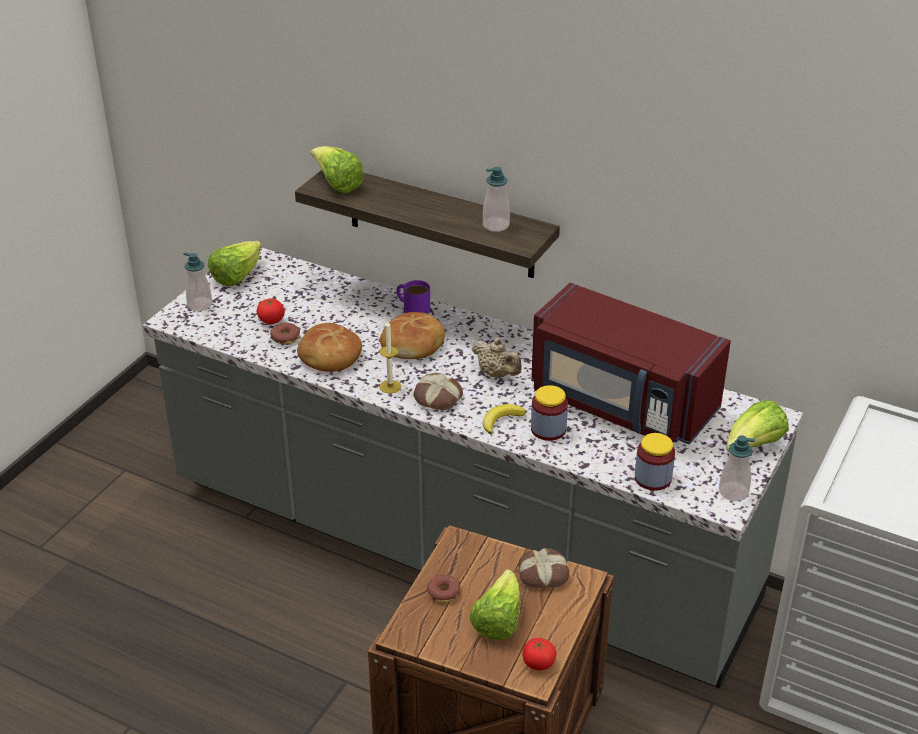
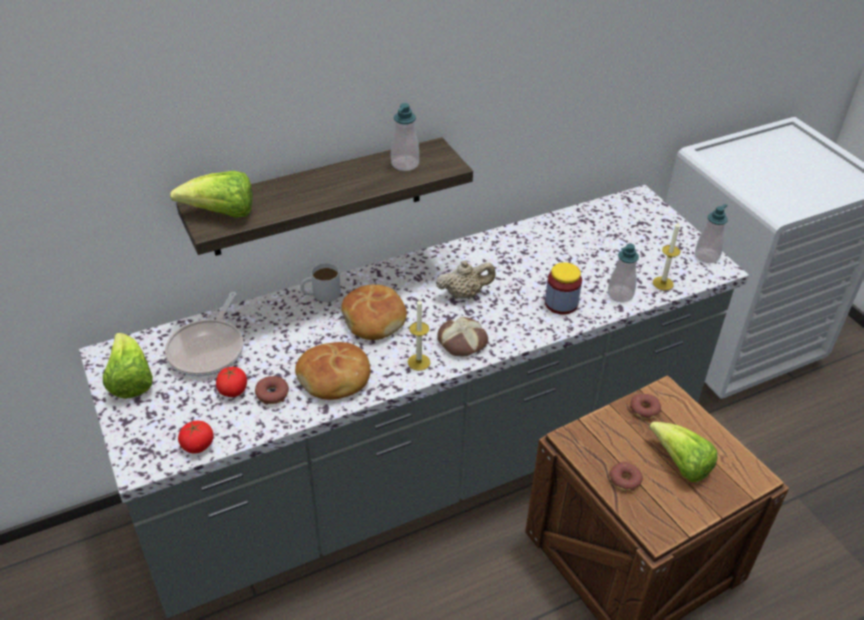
camera: 55 degrees left, 5 degrees up
soap dispenser [184,252,212,311] -> soap dispenser moved to [608,243,639,302]
purple mug [397,280,430,314] -> white mug [300,263,341,302]
banana [483,404,526,435] -> none
bread [518,548,569,588] -> donut [630,393,661,419]
tomato [523,638,557,670] -> tomato moved to [178,421,214,453]
red microwave [531,283,731,445] -> none
jar [635,433,675,491] -> candle [653,221,680,290]
lettuce [726,400,789,453] -> none
none -> frying pan [165,292,244,376]

